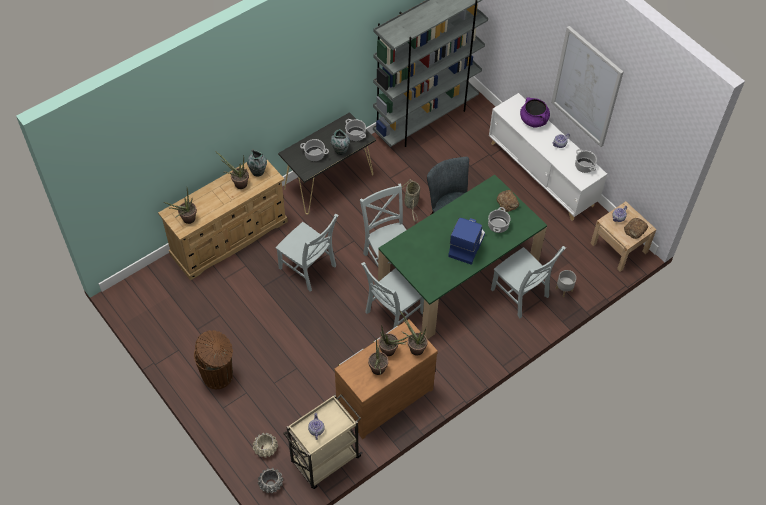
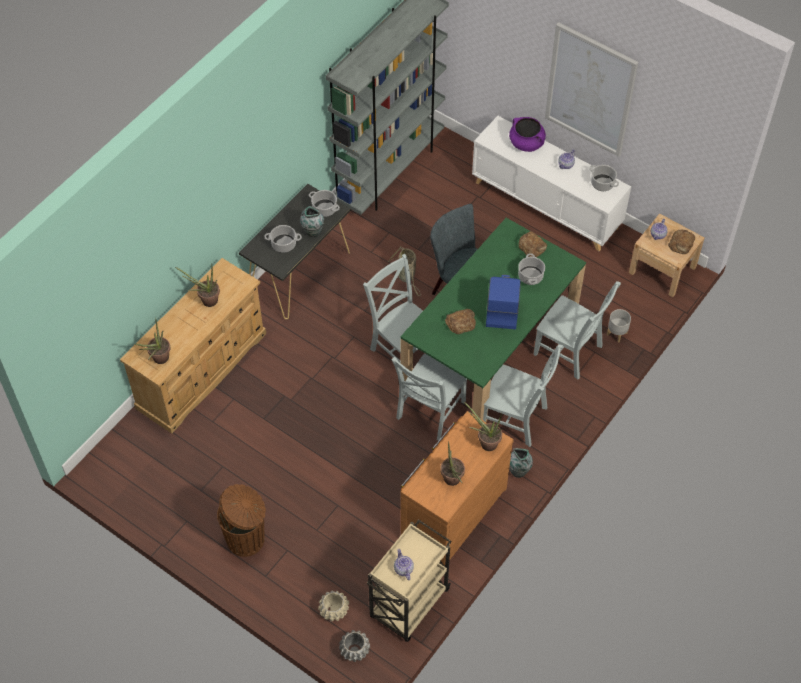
camera: 15 degrees left, 0 degrees up
vase [247,150,267,177] -> vase moved to [509,448,533,478]
grey chair [275,214,338,292] -> grey chair moved to [483,345,563,447]
potted plant [379,325,411,356] -> none
none -> bread [445,309,476,334]

